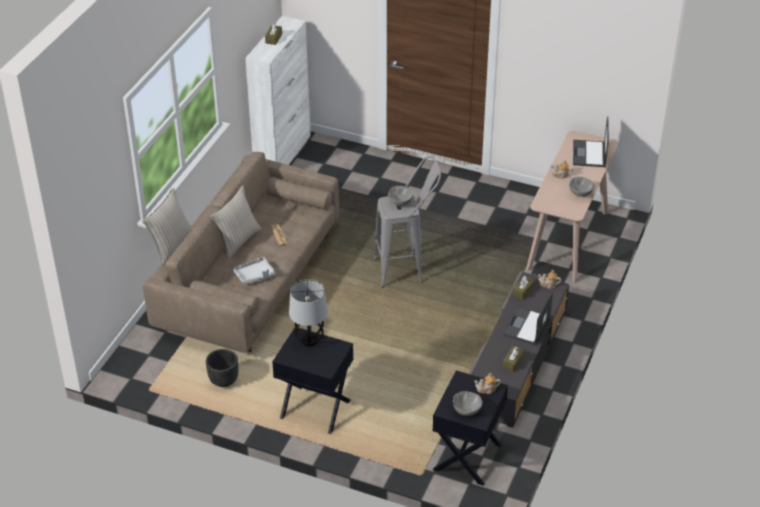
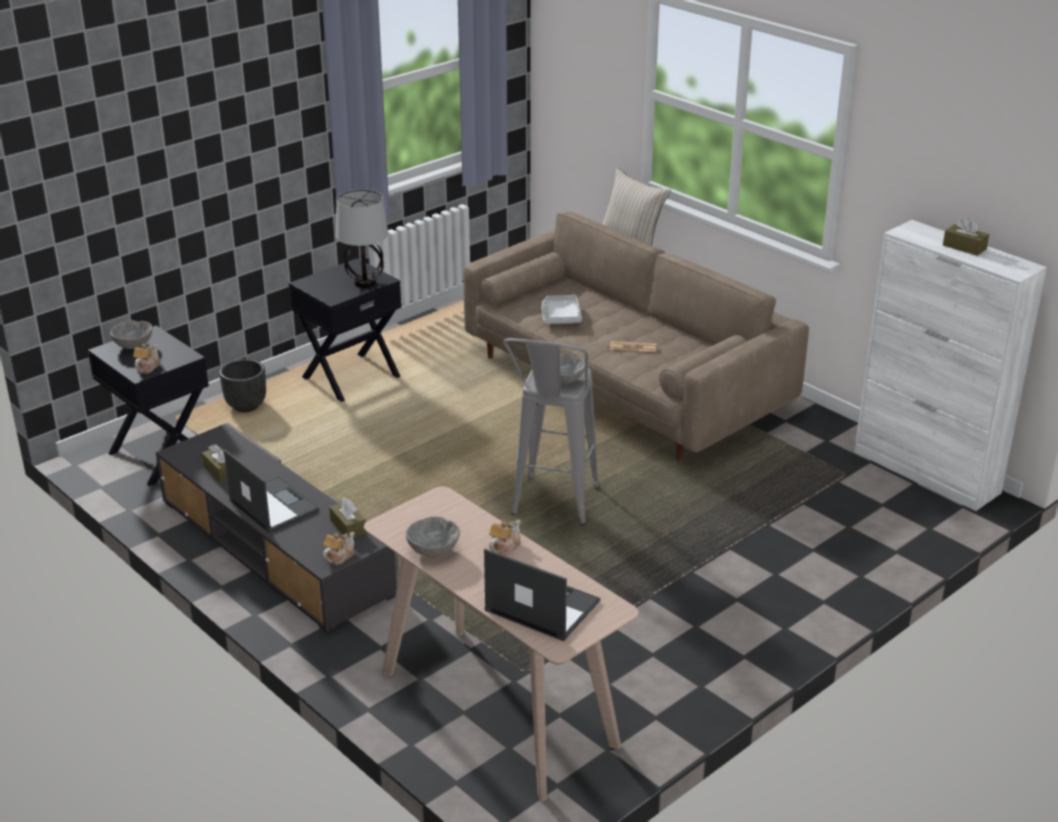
camera: 115 degrees right, 10 degrees down
black planter [206,349,238,387] -> black planter moved to [220,359,266,412]
beige pillow [210,185,261,260] -> none

